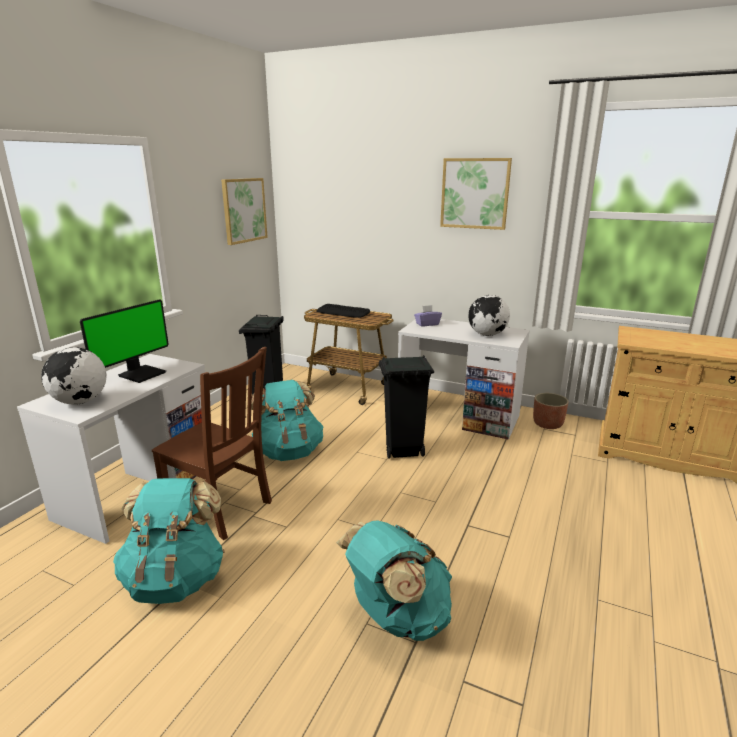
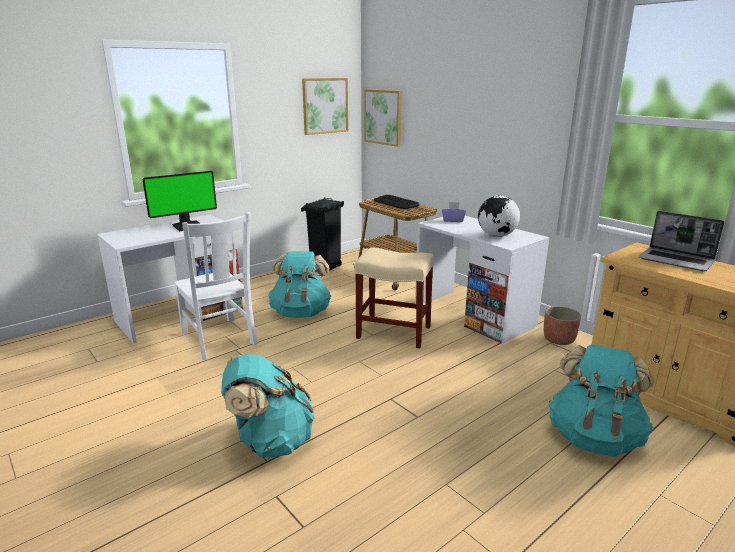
camera: 25 degrees right, 0 degrees up
globe [41,347,107,405] -> none
turquoise backpack [113,478,225,604] -> turquoise backpack moved to [548,344,655,457]
brown chair [152,347,272,540] -> white chair [174,212,257,360]
black trash can [379,355,434,459] -> beige stool [354,247,434,348]
picture [440,158,512,230] -> picture moved to [364,89,402,147]
none -> laptop [639,211,725,271]

